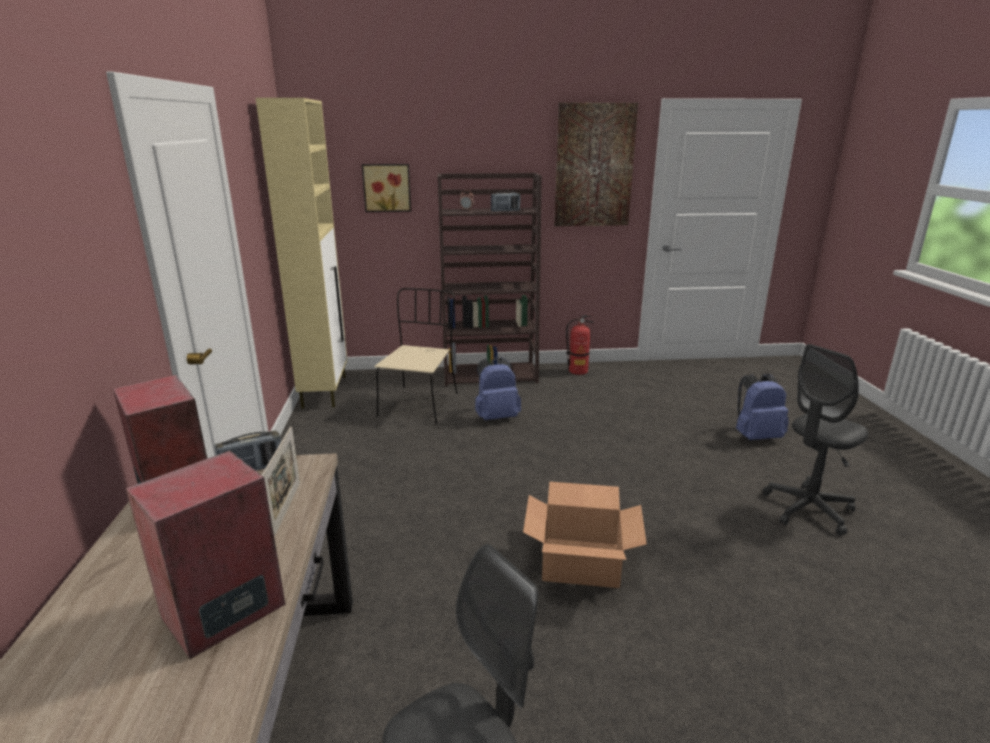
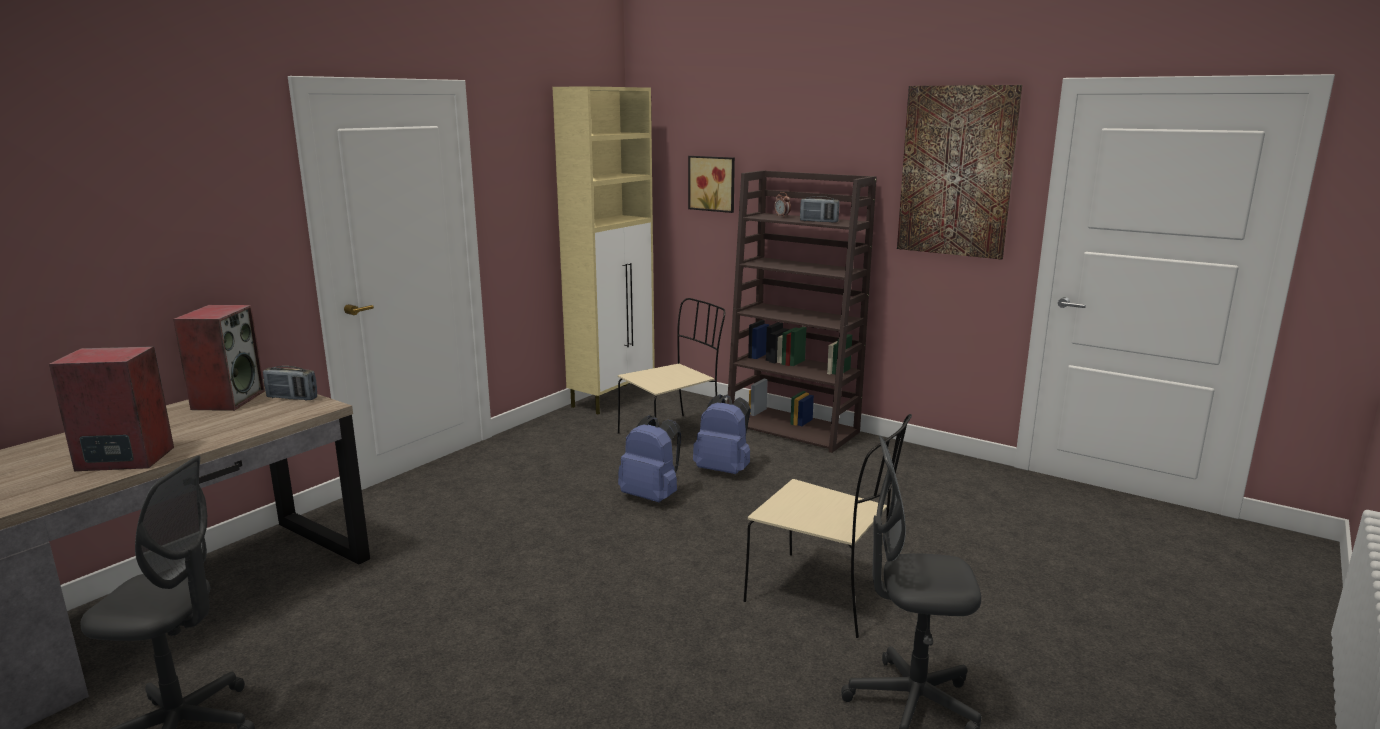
camera: 40 degrees right, 5 degrees down
picture frame [262,426,300,537] -> none
cardboard box [523,482,647,588] -> none
fire extinguisher [566,315,595,375] -> none
blue backpack [736,373,789,440] -> blue backpack moved to [618,415,681,502]
none -> beige chair [744,414,912,638]

